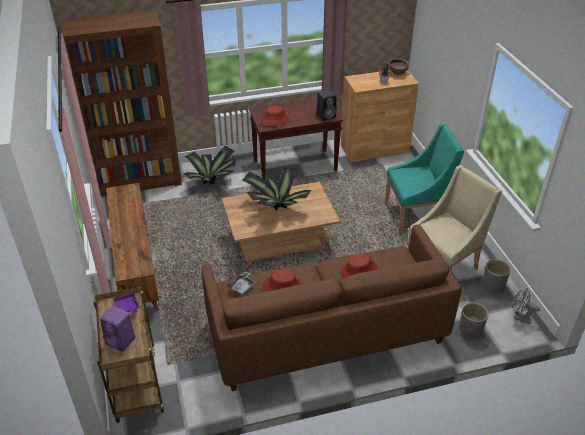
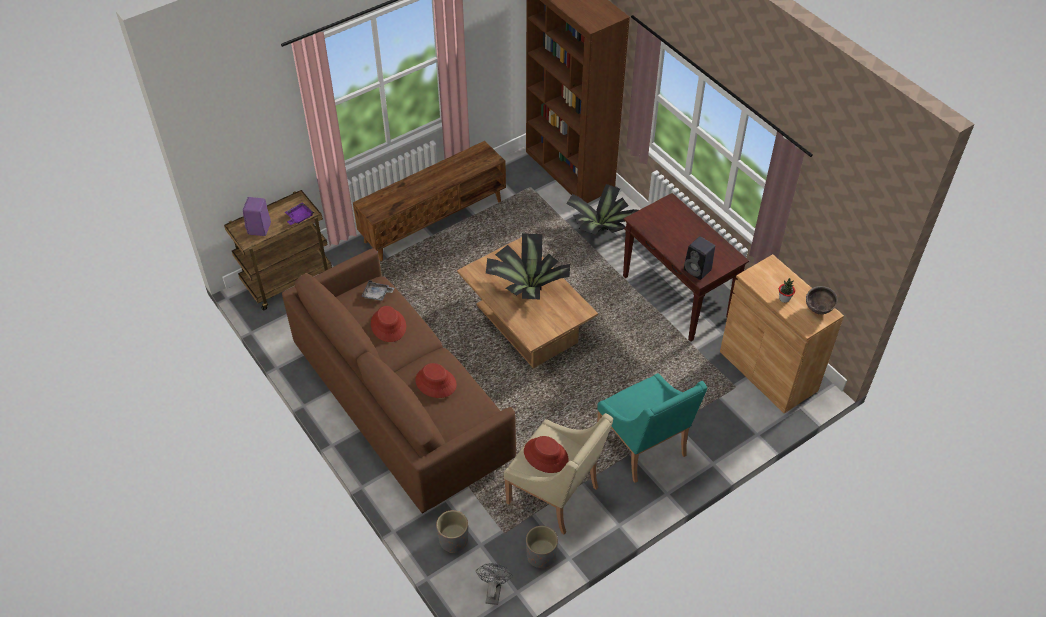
camera: 70 degrees right, 10 degrees up
red hat [260,106,289,126] -> red hat moved to [524,436,569,473]

